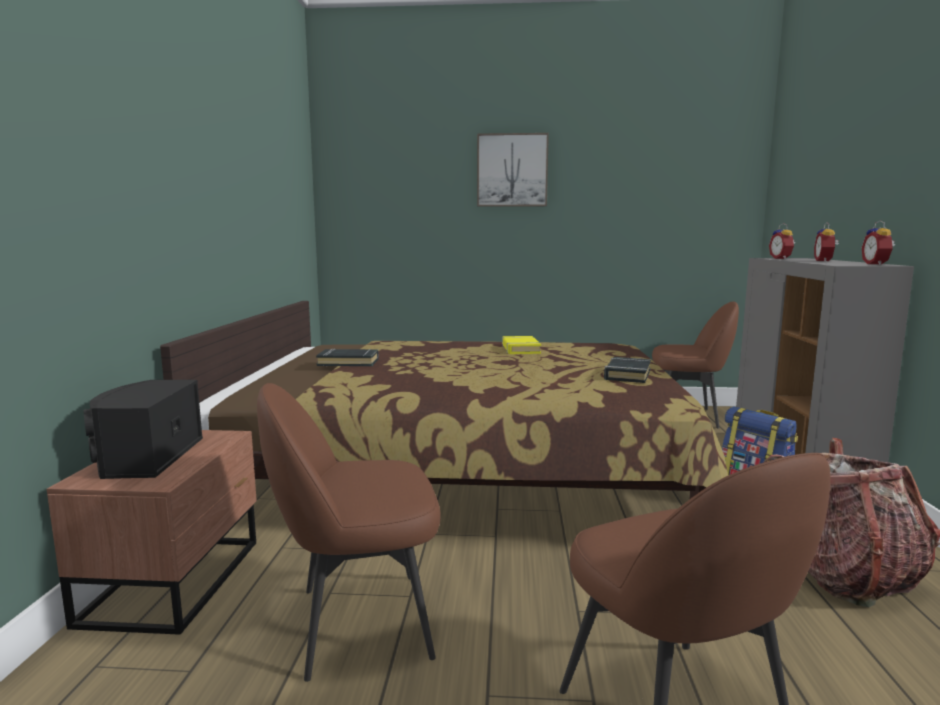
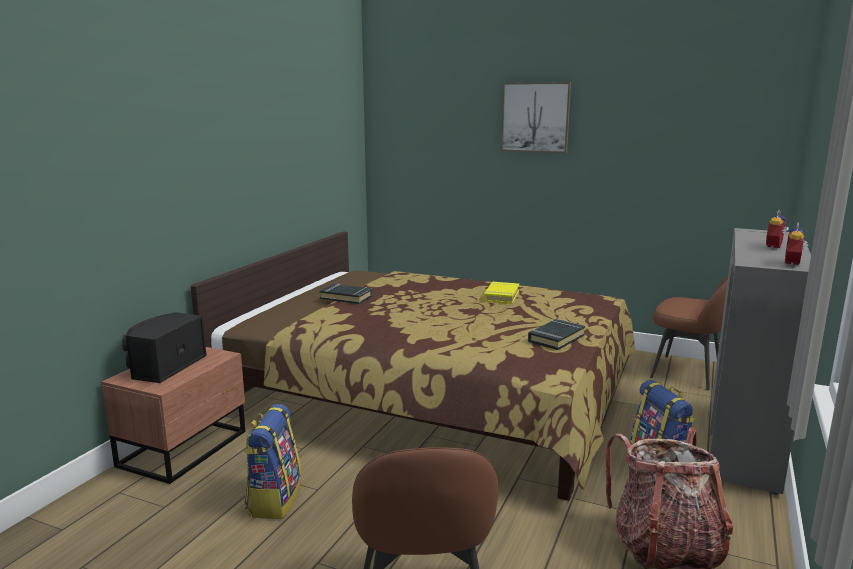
camera: 20 degrees right, 5 degrees up
brown chair [257,383,441,682] -> backpack [245,404,301,519]
alarm clock [769,223,795,259] -> none

